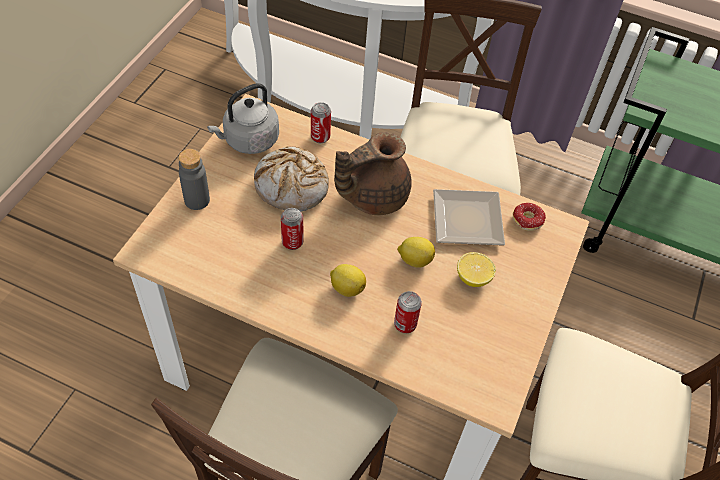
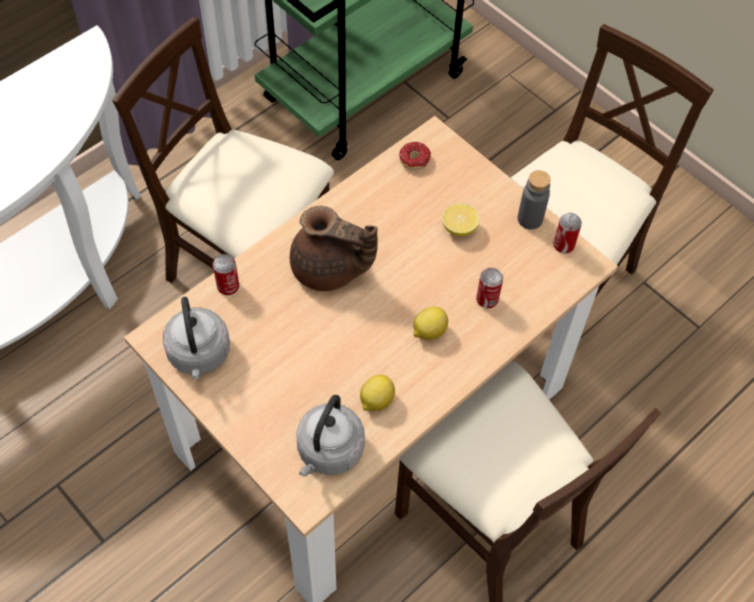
camera: 65 degrees left, 5 degrees up
grey bottle [178,149,210,210] -> grey bottle moved to [518,170,551,229]
bread [254,146,329,211] -> none
can [281,208,303,250] -> can moved to [553,213,582,254]
brown teapot [334,132,412,215] -> brown teapot turned 60 degrees counterclockwise [290,206,378,291]
lemon [397,237,435,268] -> lemon moved to [360,374,395,411]
plate [433,189,505,245] -> none
none -> grey kettle [296,395,365,477]

